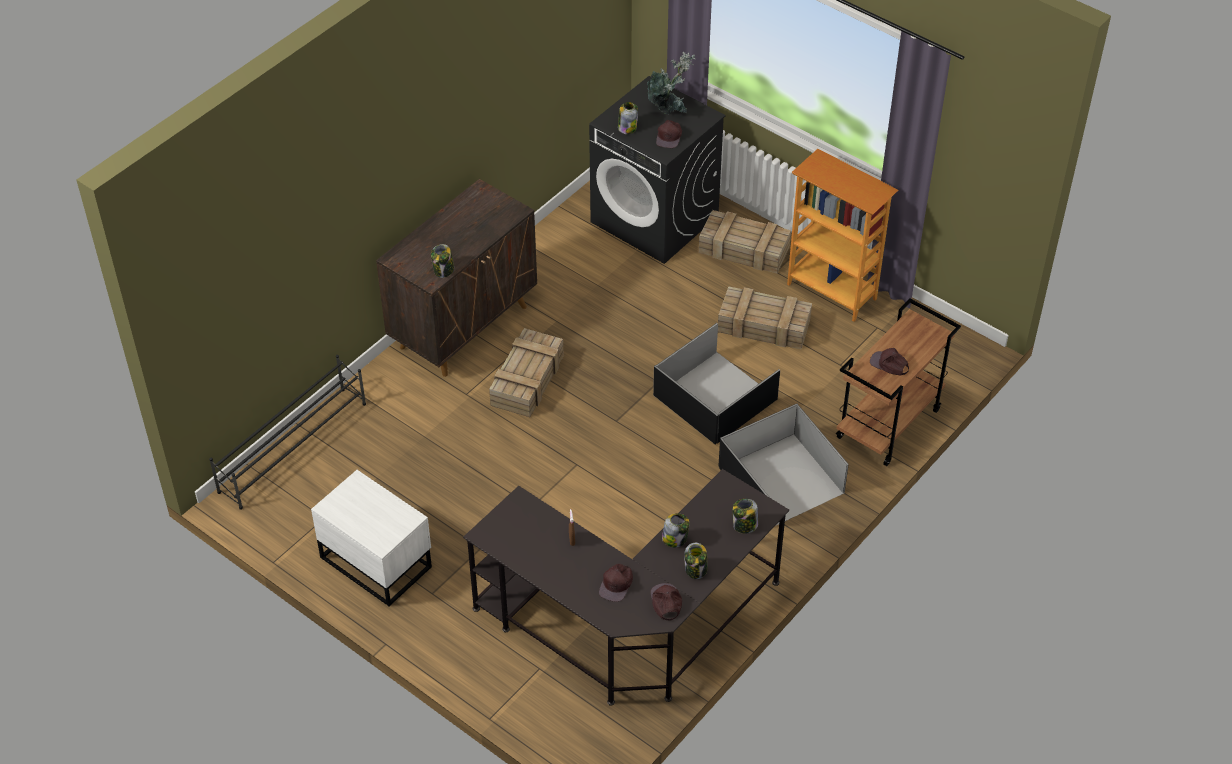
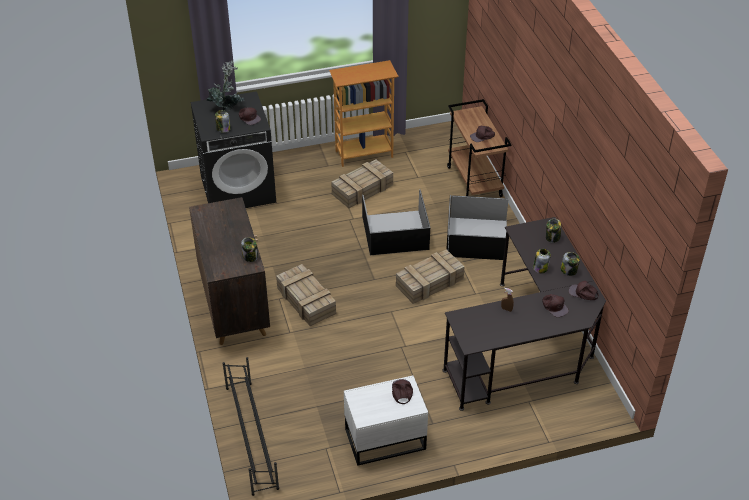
camera: 55 degrees left, 5 degrees down
crate [699,210,791,273] -> crate moved to [396,249,465,304]
none -> brown cap [392,379,413,404]

